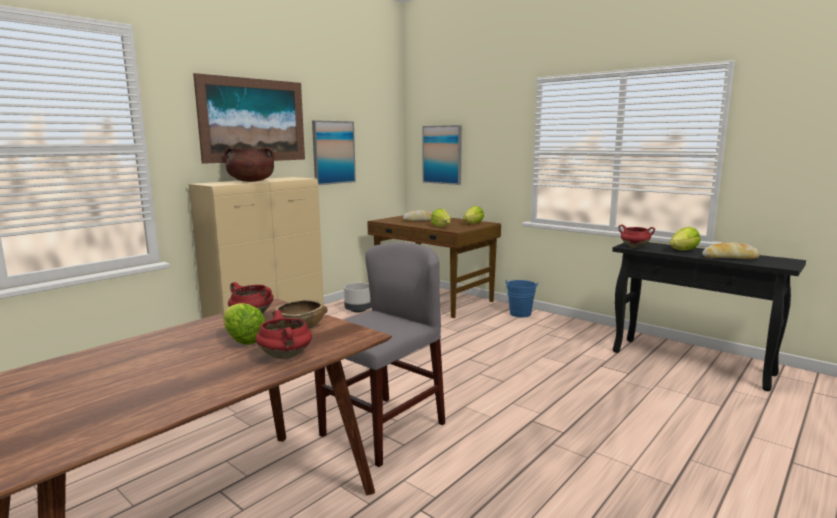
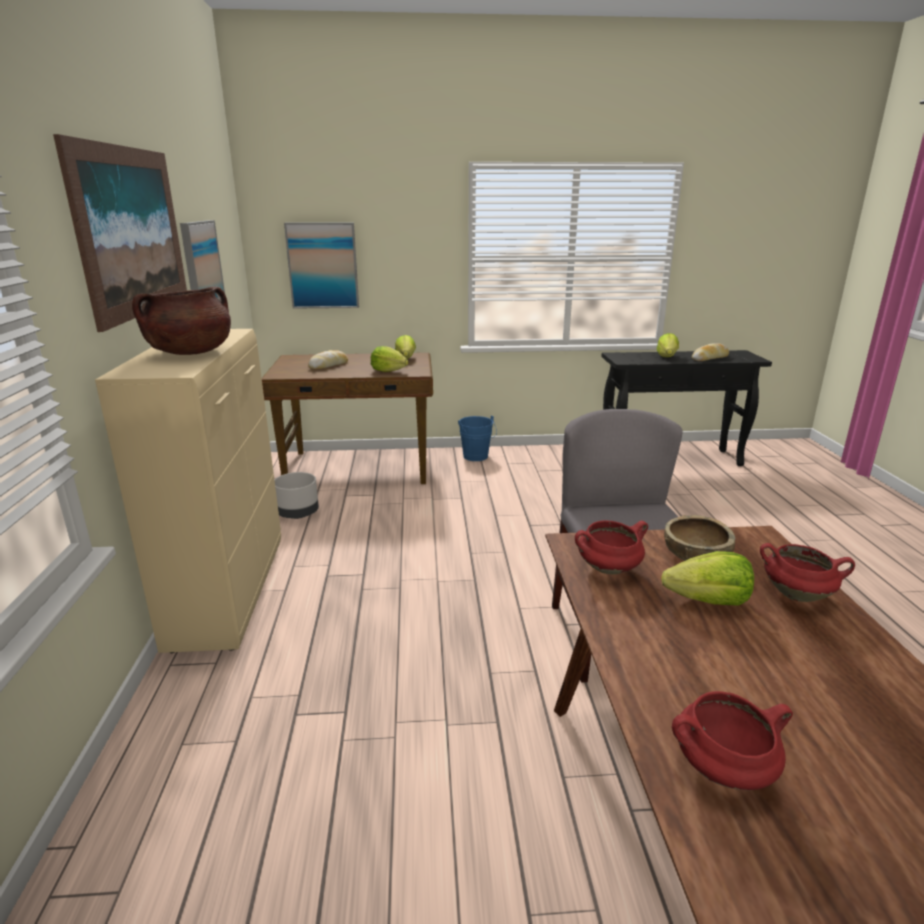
camera: 45 degrees left, 10 degrees up
red cooking pot [618,225,655,248] -> red cooking pot moved to [672,691,793,790]

